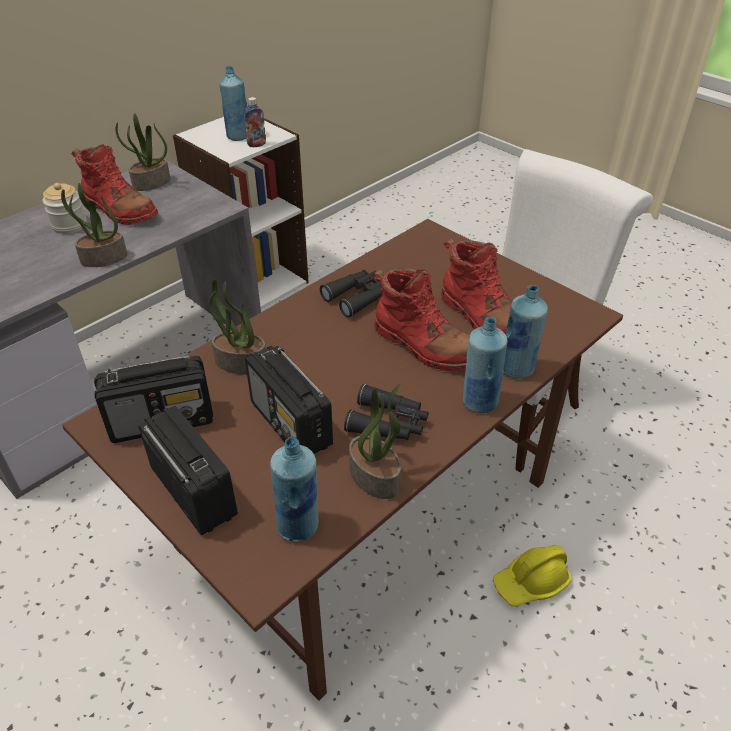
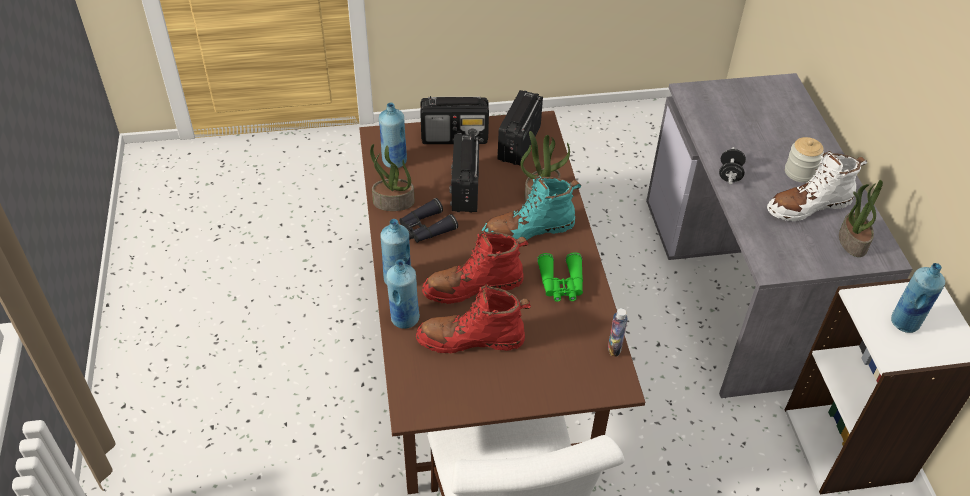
camera: 125 degrees right, 5 degrees up
potted plant [61,183,127,267] -> black dumbbell [719,147,746,185]
red boot [71,144,158,225] -> white boot [767,151,867,222]
bottle [244,97,266,147] -> bottle moved to [608,308,628,356]
radio [245,346,333,454] -> radio turned 90 degrees counterclockwise [450,134,479,213]
black binoculars [320,270,383,318] -> green binoculars [537,252,583,302]
yellow hard hat [493,545,572,606] -> none
none -> turquoise boot [482,174,581,240]

